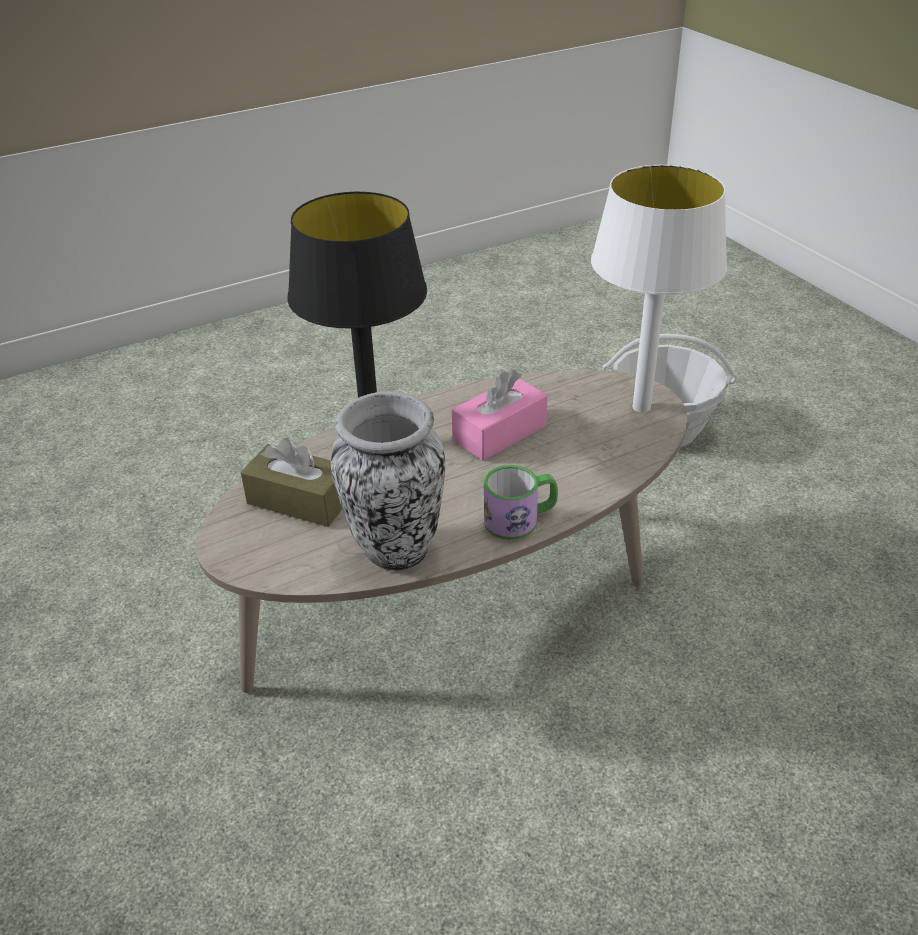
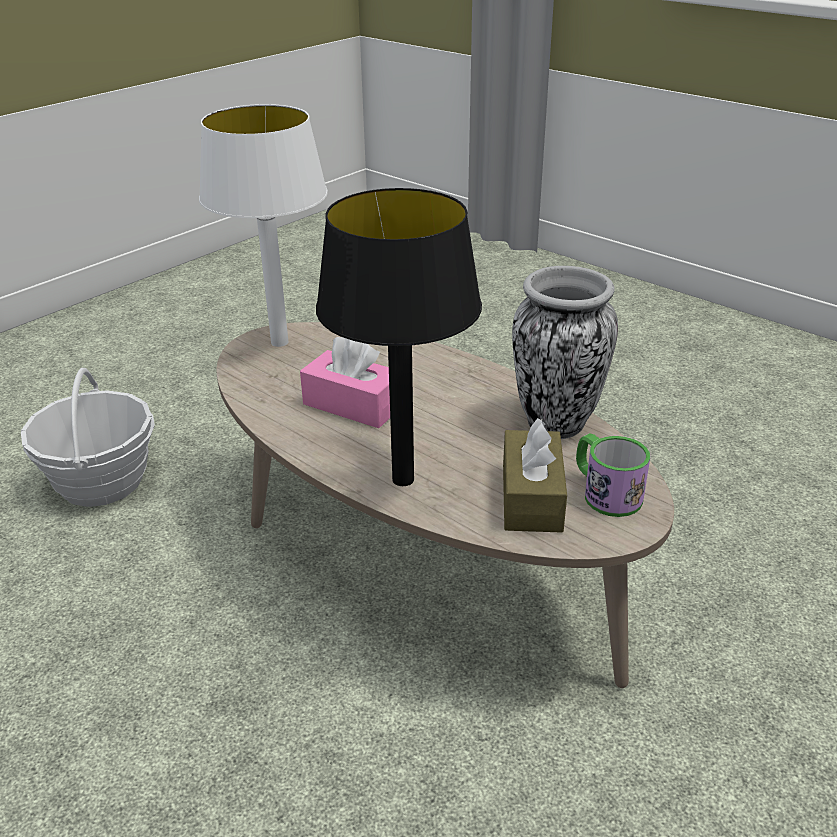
camera: 110 degrees left, 5 degrees down
mug [484,465,558,540] -> mug moved to [576,433,650,517]

